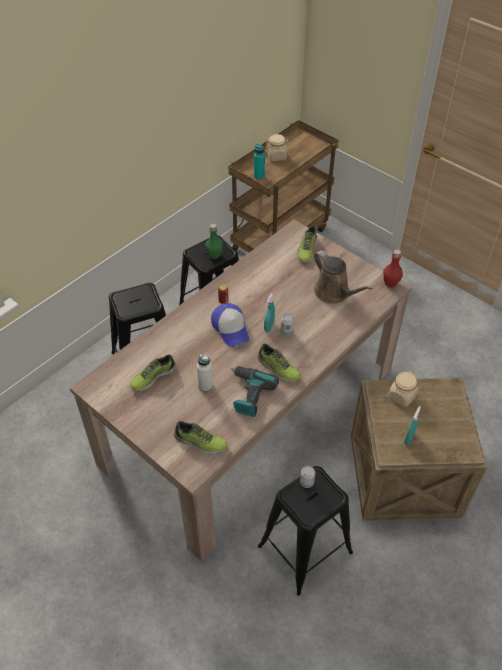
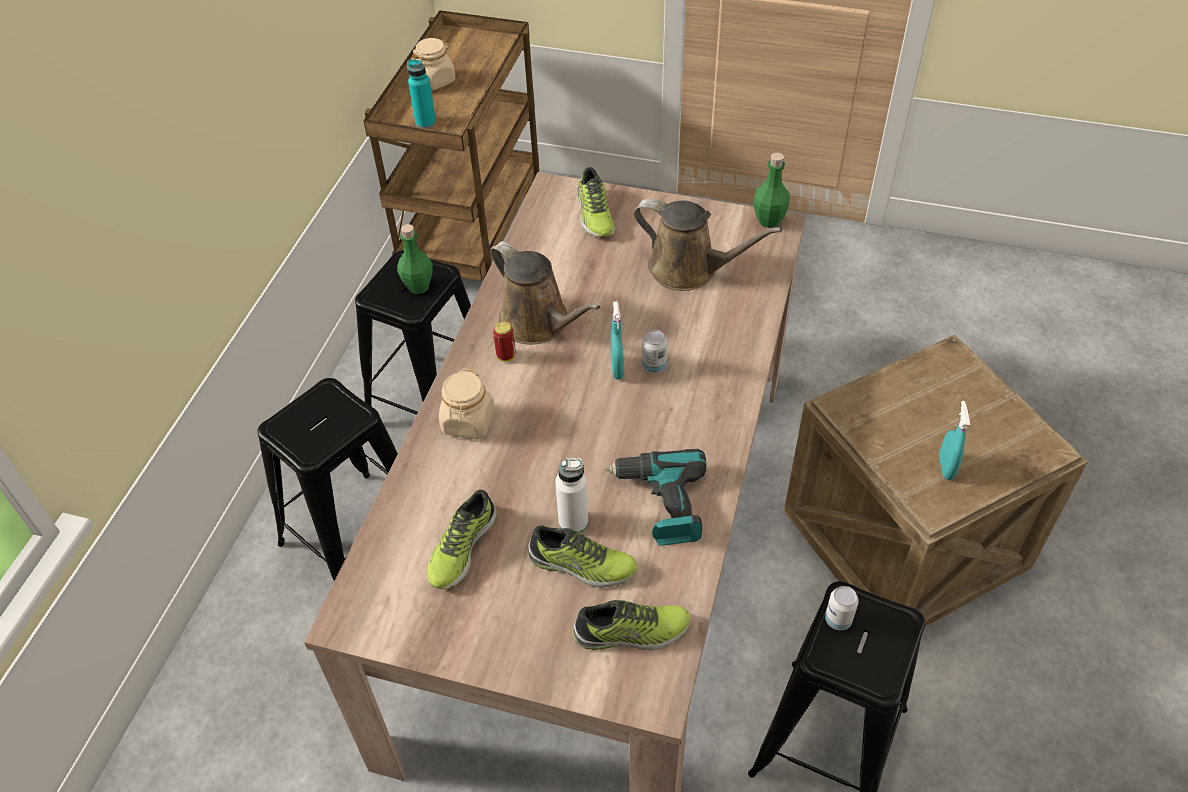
camera: 25 degrees left, 0 degrees up
cap [211,303,249,347] -> none
shoe [257,344,301,382] -> shoe moved to [527,525,638,588]
red bottle [383,250,403,288] -> green bottle [754,153,790,228]
beige jar [388,371,418,406] -> beige jar moved to [439,368,495,440]
none -> brown watering can [490,241,600,345]

